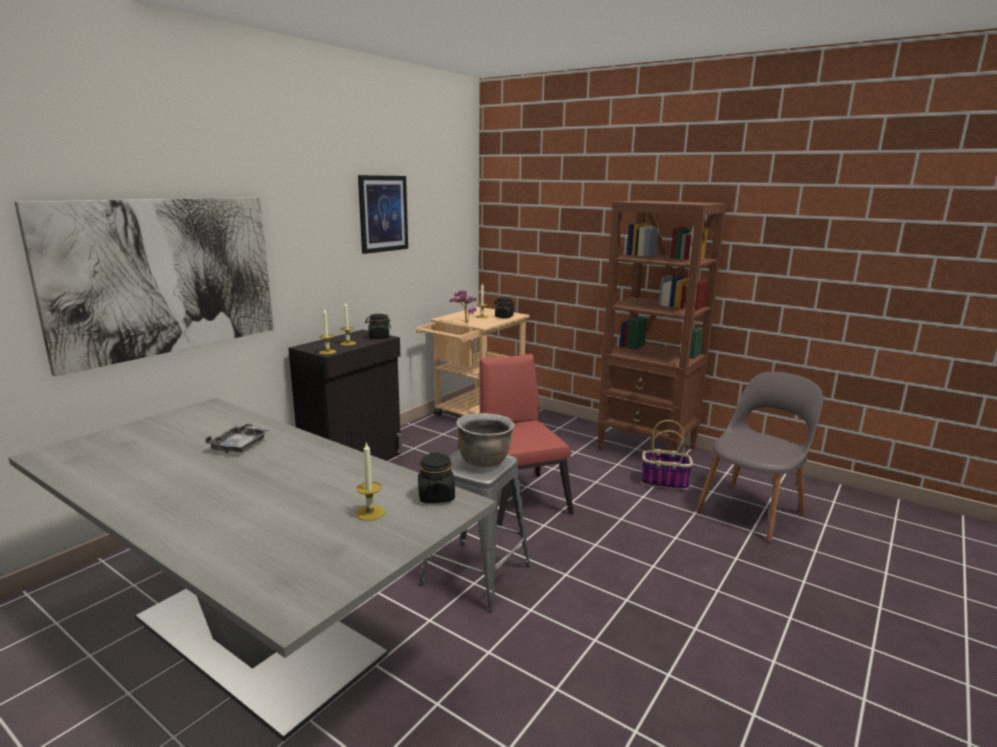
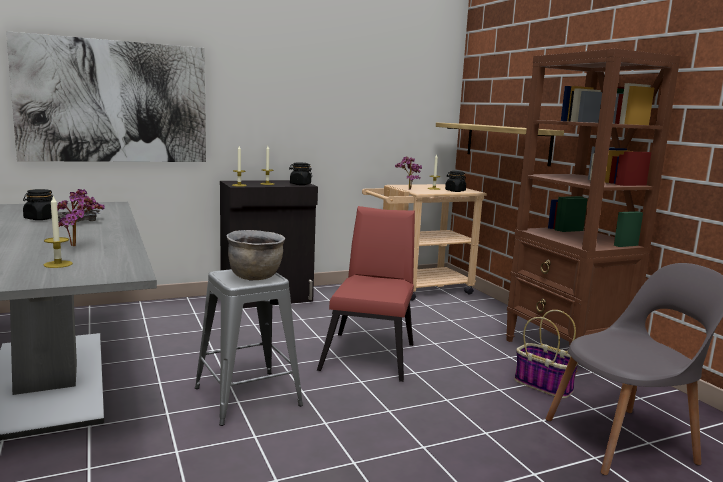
camera: 30 degrees right, 5 degrees down
picture [358,175,408,254] -> none
black jar [418,452,455,503] -> black jar moved to [23,189,53,220]
none -> potted plant [57,189,105,247]
none -> shelf [436,123,564,166]

